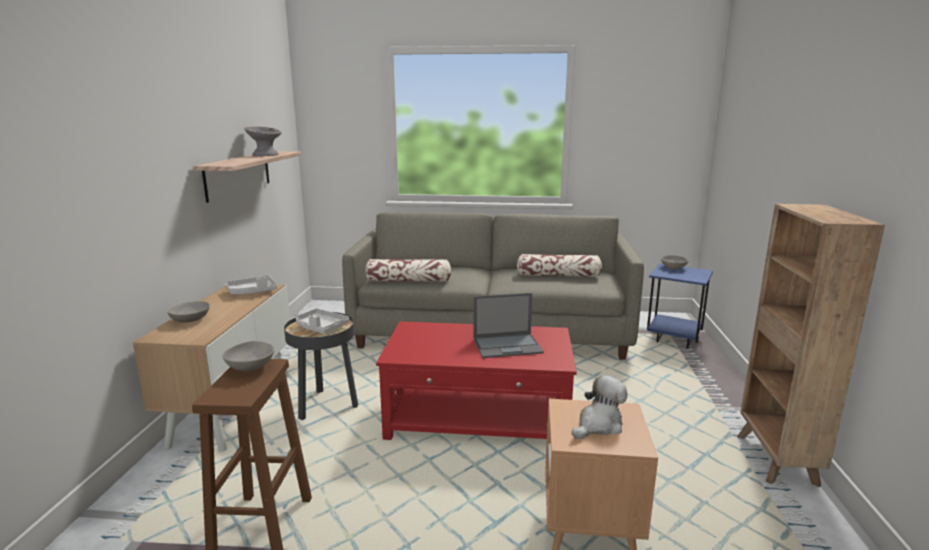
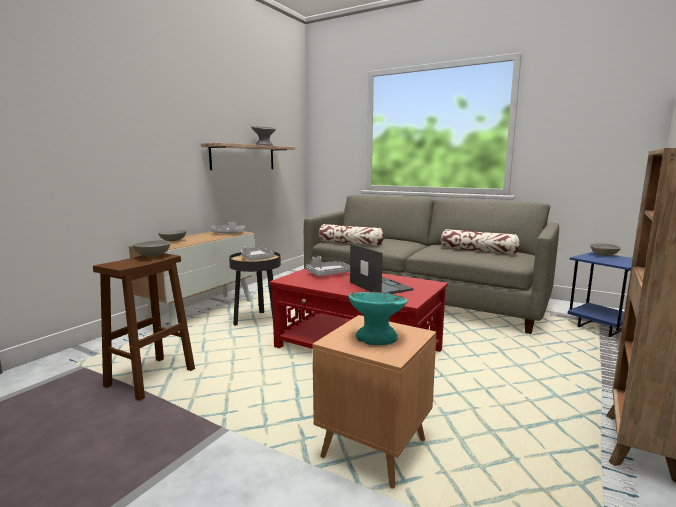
camera: 25 degrees right, 5 degrees down
laptop [473,293,544,358] -> laptop turned 135 degrees counterclockwise [350,243,413,294]
plush toy [572,375,628,439] -> turquoise bowl [348,292,408,345]
none -> grey tray [305,256,350,276]

